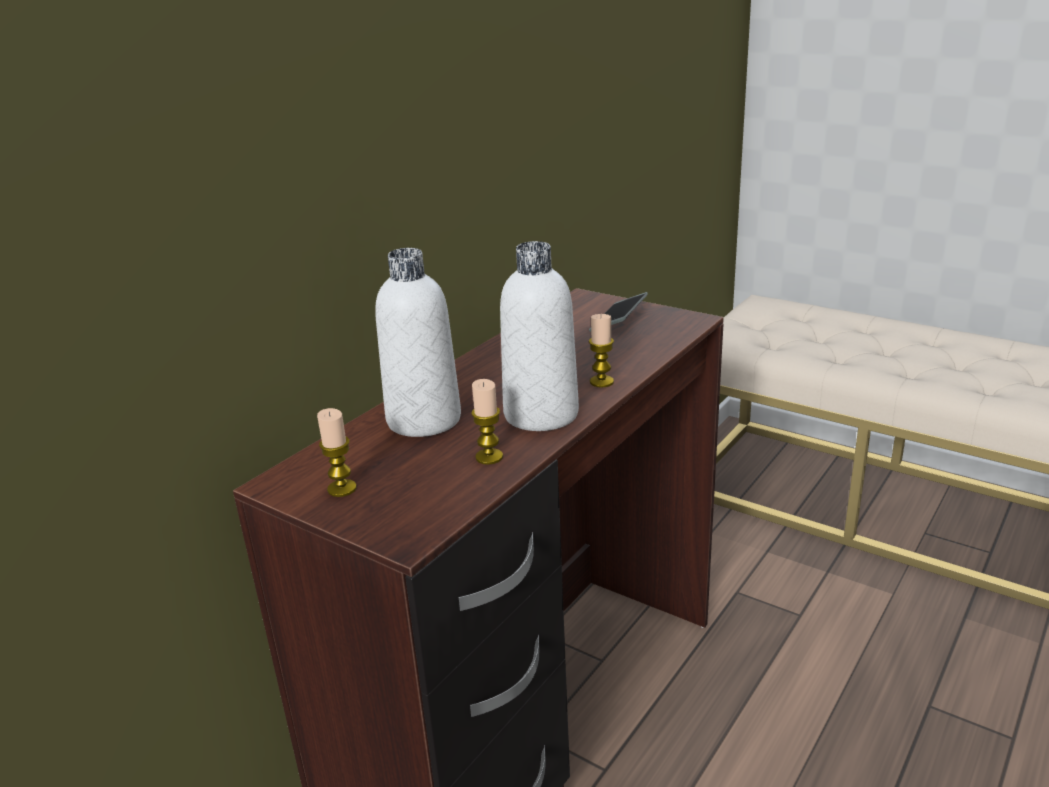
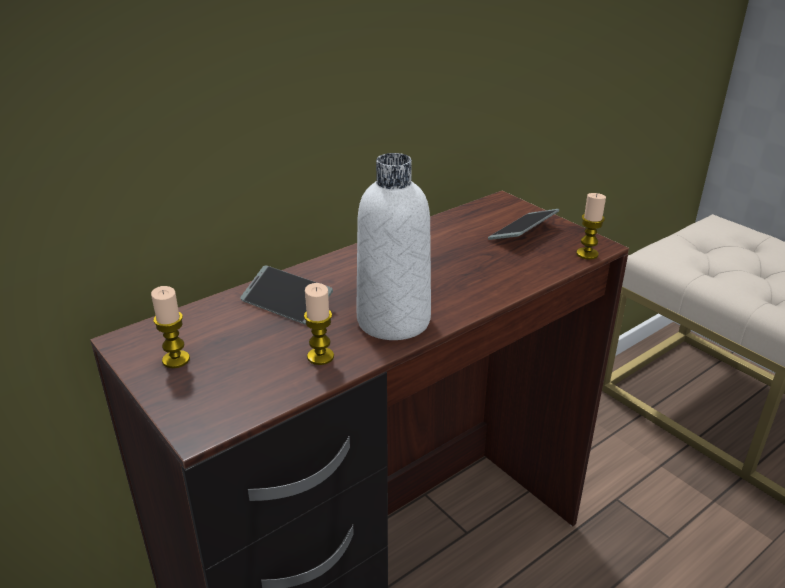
camera: 15 degrees right, 5 degrees up
white bottle [375,248,461,437] -> phone [240,266,333,325]
candle [589,314,614,388] -> candle moved to [576,193,606,260]

